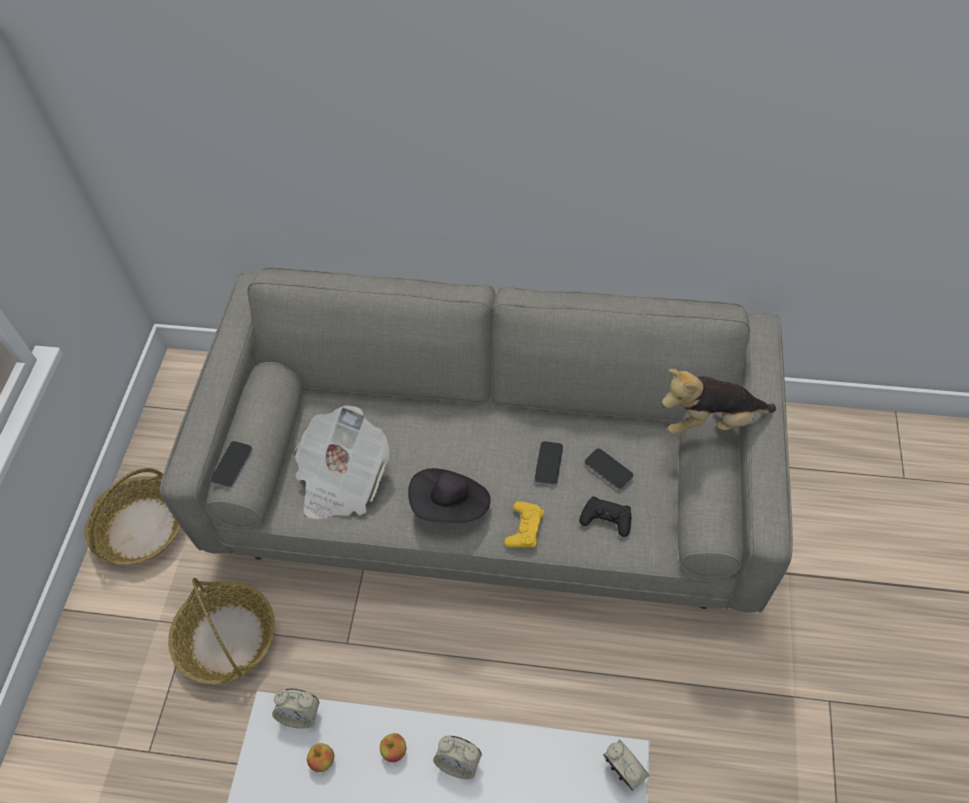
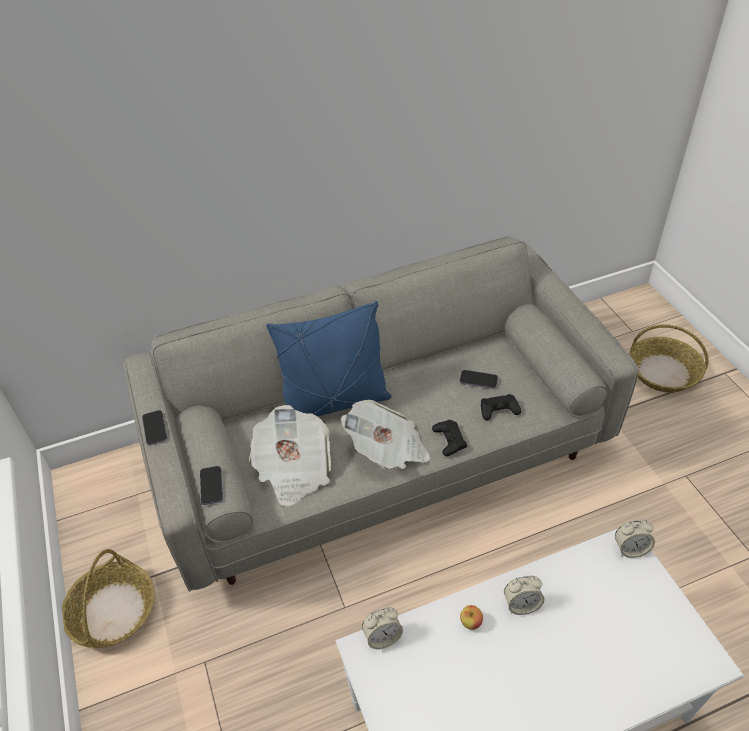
camera: 30 degrees left, 10 degrees down
basket [168,578,275,684] -> basket moved to [629,325,709,393]
apple [307,743,334,772] -> none
black hat [408,468,491,523] -> newspaper [341,400,430,470]
yellow game controller [504,501,544,547] -> black game controller [432,420,467,456]
phone [534,441,563,485] -> phone moved to [142,410,167,445]
alarm clock [603,739,649,791] -> alarm clock turned 150 degrees clockwise [615,519,655,558]
plush toy [661,369,776,435] -> none
none -> blue pillow [266,301,392,416]

